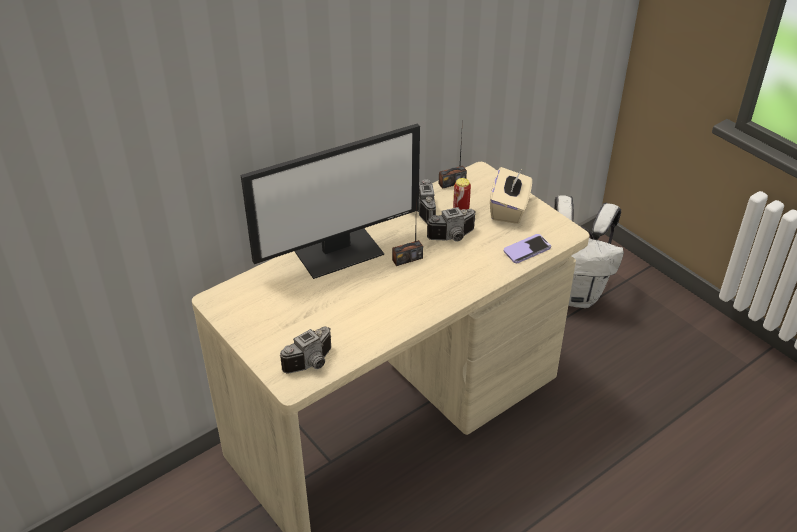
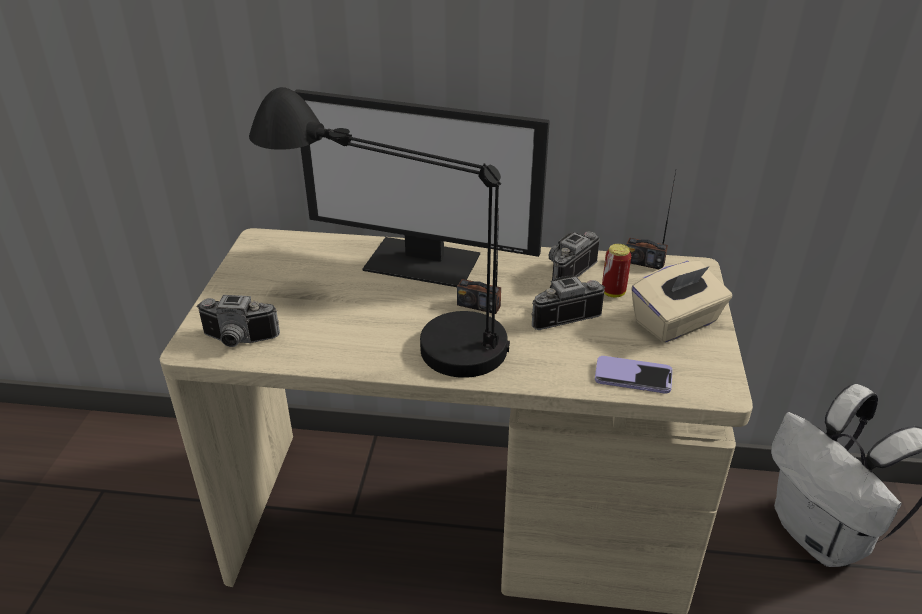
camera: 45 degrees right, 5 degrees down
camera [427,207,476,242] -> camera turned 135 degrees clockwise [531,276,605,330]
none -> black table lamp [249,87,510,378]

